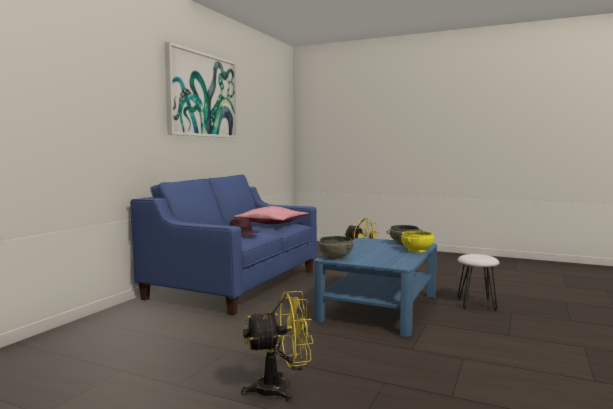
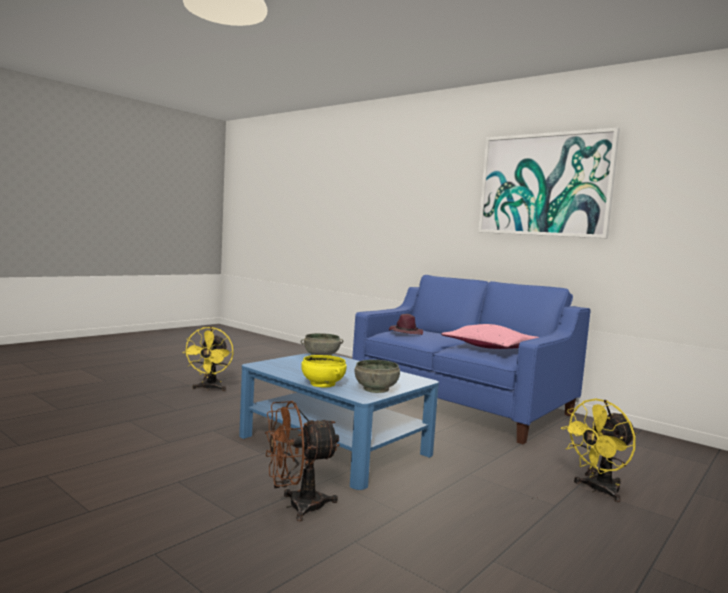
camera: 105 degrees right, 0 degrees up
white stool [457,254,499,311] -> brown fan [265,401,340,521]

